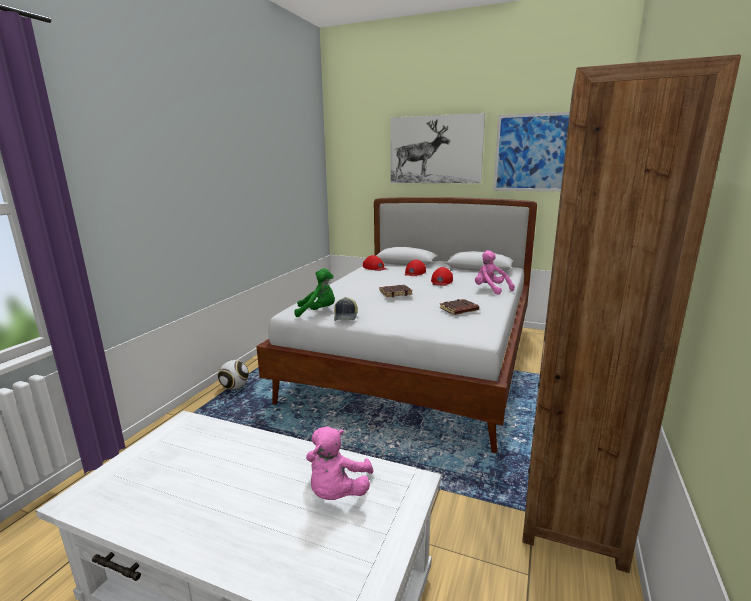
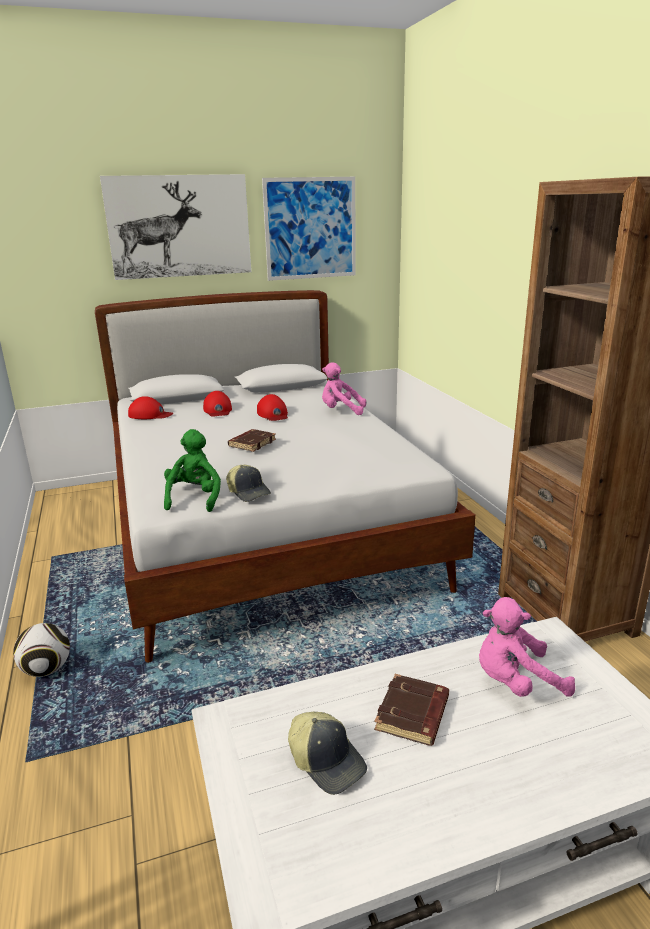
camera: 40 degrees left, 5 degrees up
green plush toy [294,268,335,317] -> green plush toy turned 45 degrees counterclockwise [164,429,221,512]
pink plush toy [306,426,373,500] -> pink plush toy turned 105 degrees clockwise [479,597,575,697]
brown book [440,299,479,315] -> brown book moved to [374,674,449,746]
none -> cap [288,712,367,795]

